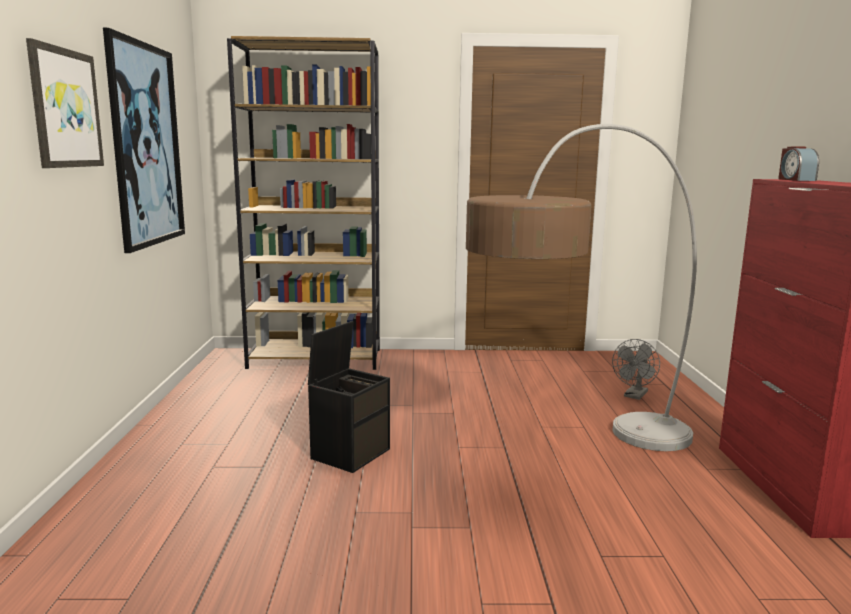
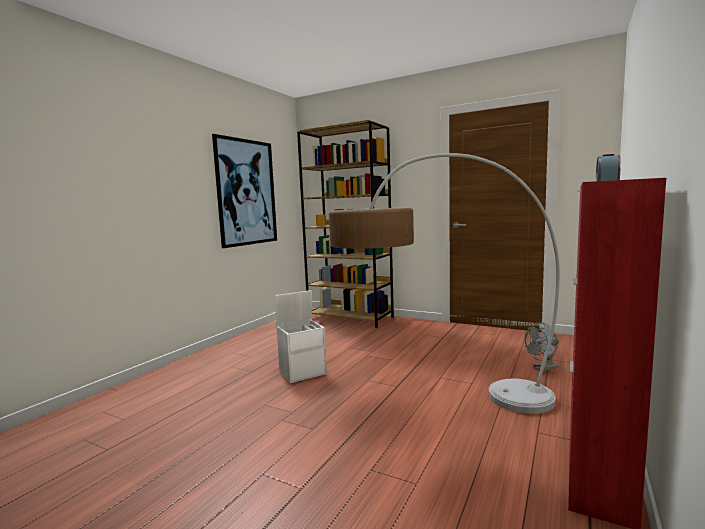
camera: 30 degrees right, 5 degrees down
picture [26,38,104,168] -> none
black storage box [308,321,390,473] -> white storage box [275,290,327,383]

